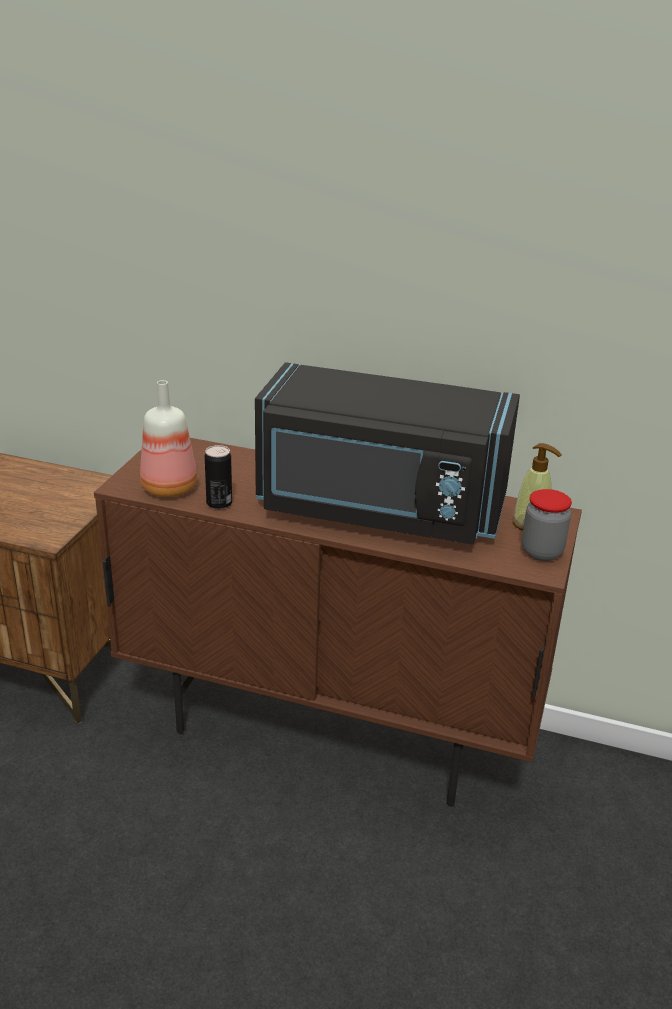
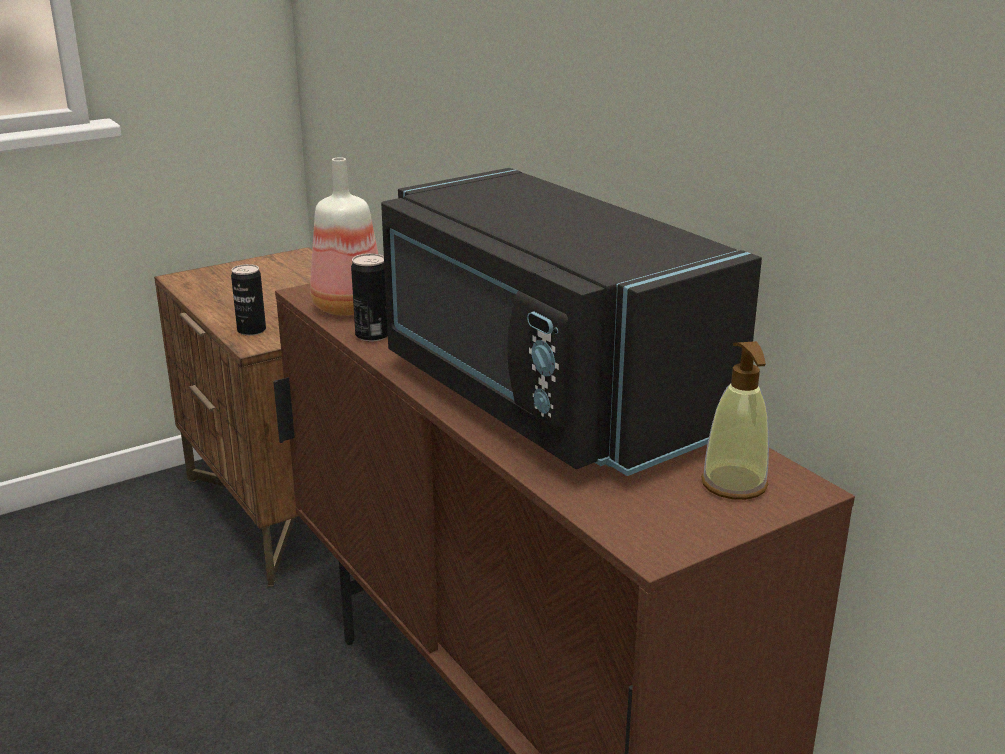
camera: 40 degrees right, 5 degrees down
jar [522,489,572,561] -> none
none -> can [231,264,266,336]

